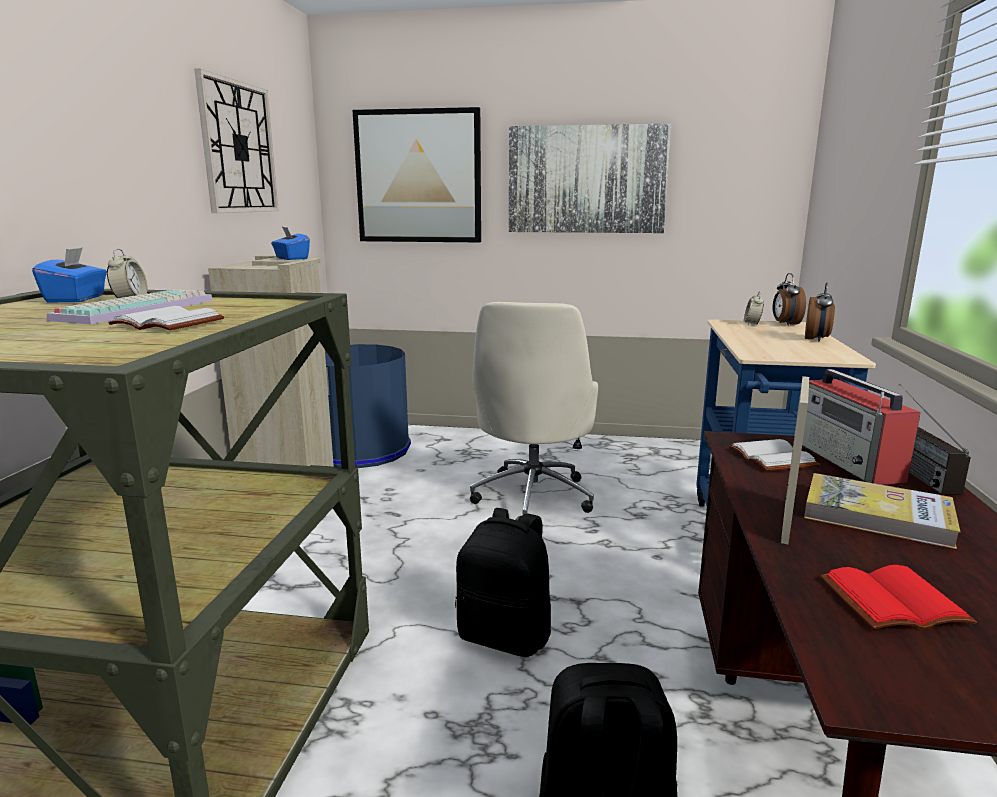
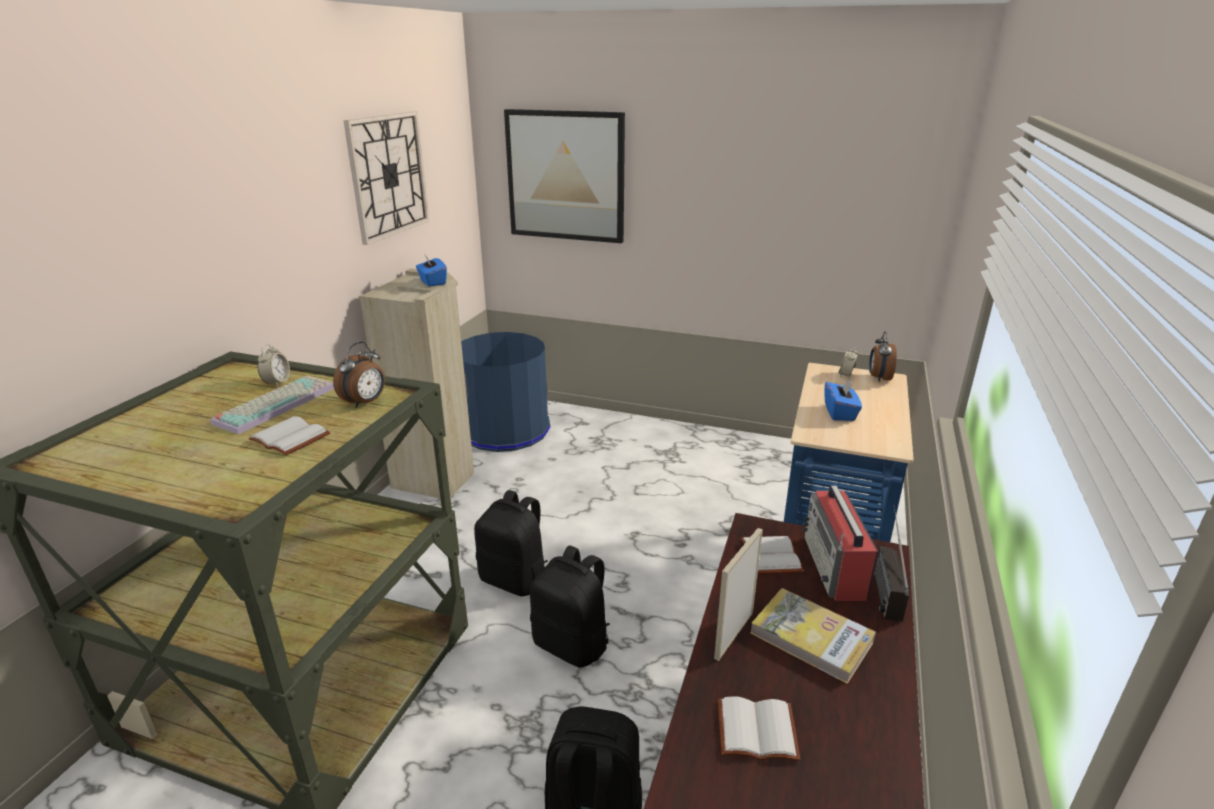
camera: 10 degrees right, 10 degrees up
blue tissue box [32,247,107,303] -> blue tissue box moved to [824,378,862,421]
beige office chair [470,302,598,521] -> none
picture [509,124,671,233] -> none
alarm clock [805,282,835,342] -> alarm clock moved to [333,342,385,408]
red book [820,565,977,630] -> white book [718,696,800,761]
none -> black backpack [474,490,548,596]

